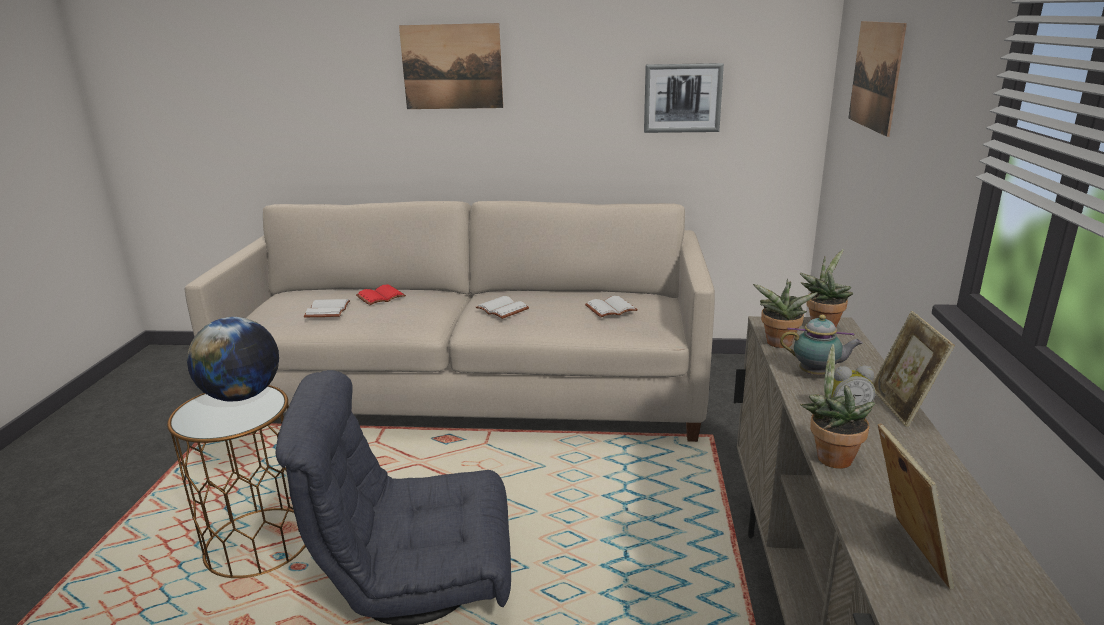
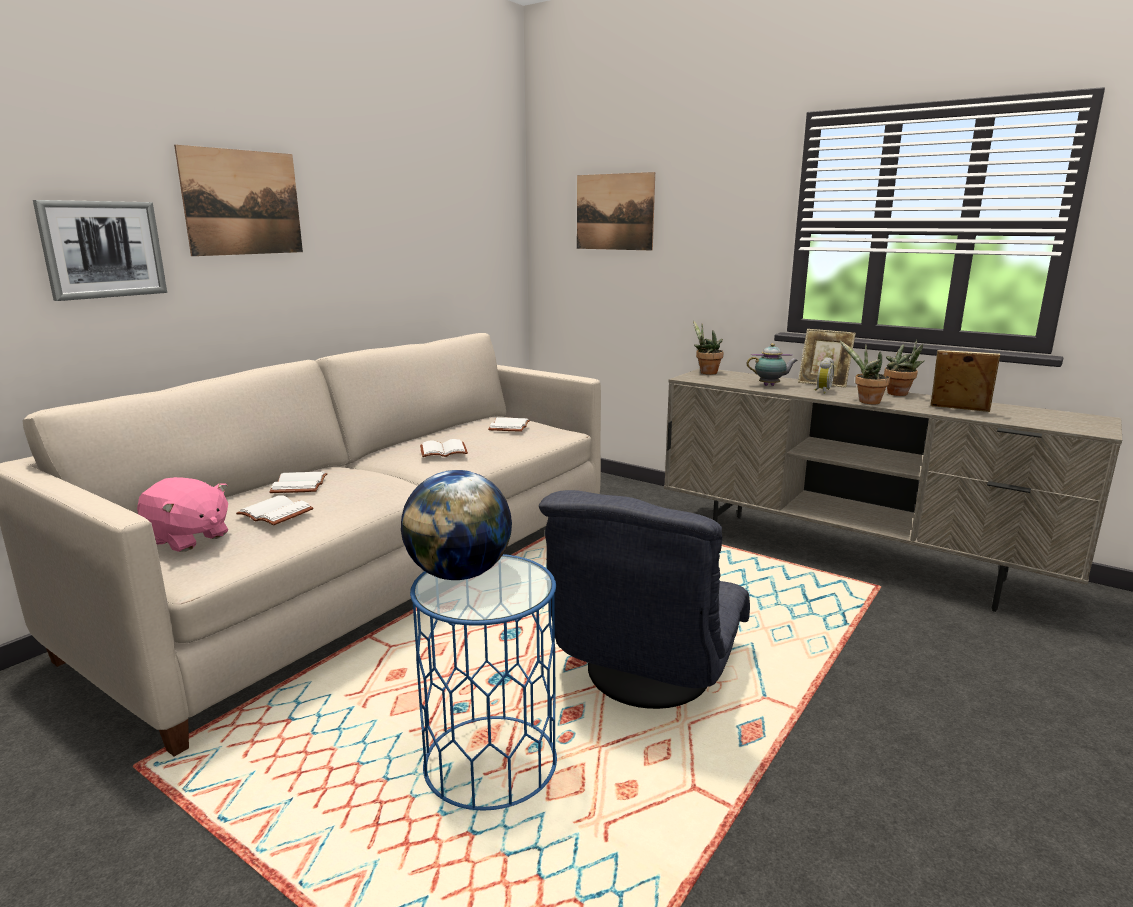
camera: 60 degrees left, 5 degrees down
brown side table [167,385,306,578] -> blue side table [410,554,557,810]
red book [356,285,406,305] -> white book [269,472,327,493]
picture [644,63,724,133] -> picture moved to [33,200,167,301]
potted plant [753,279,818,348] -> potted plant moved to [884,339,925,396]
teapot [780,315,863,375] -> teapot turned 45 degrees clockwise [747,343,798,386]
none -> pink plush toy [137,477,228,552]

